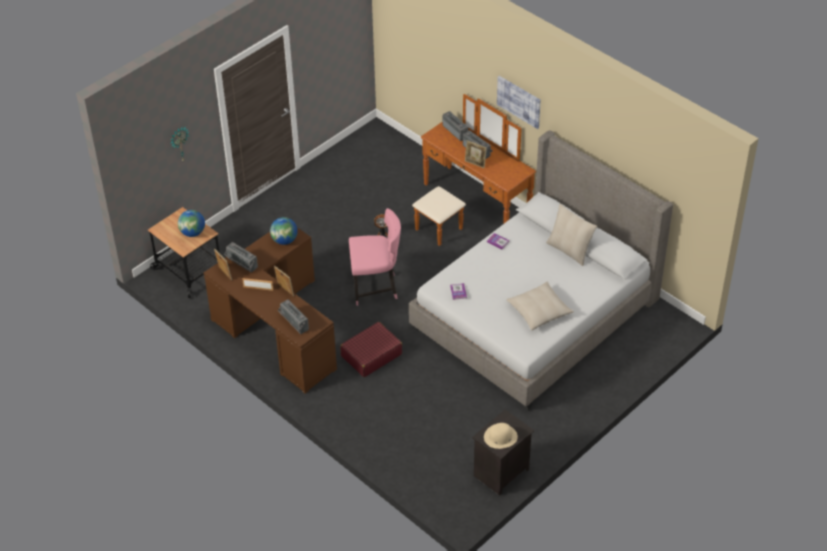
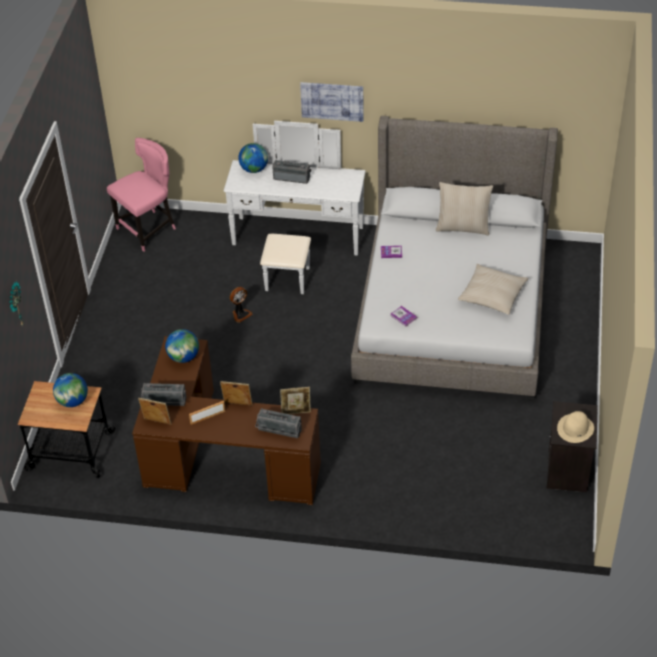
camera: 35 degrees left, 0 degrees up
red suitcase [340,322,402,377] -> none
pink chair [349,208,401,306] -> pink chair moved to [107,138,176,252]
brown dresser [412,94,536,246] -> white dresser [224,121,366,294]
radio [443,111,469,141] -> globe [238,143,268,173]
picture frame [465,140,487,168] -> picture frame moved to [280,387,311,414]

